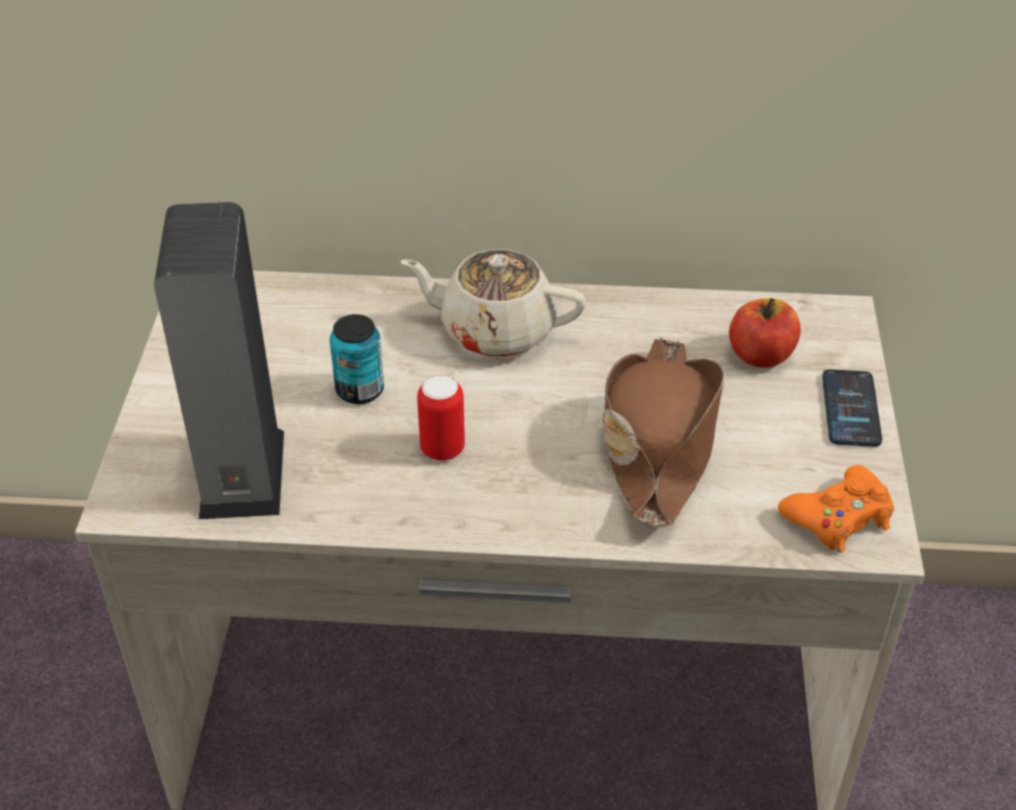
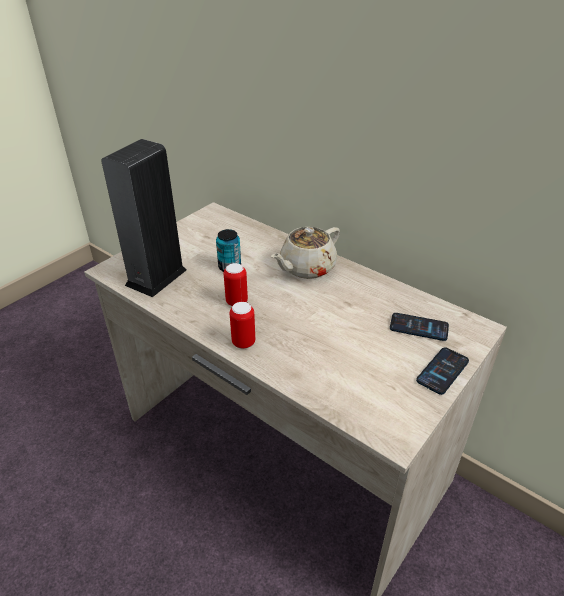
camera: 35 degrees right, 5 degrees down
beige teapot [400,249,586,357] -> beige teapot turned 90 degrees counterclockwise [271,227,340,279]
brown hat [602,337,725,528] -> none
apple [729,298,801,367] -> phone [390,313,449,341]
orange game controller [778,465,894,553] -> none
none -> can [229,302,255,349]

